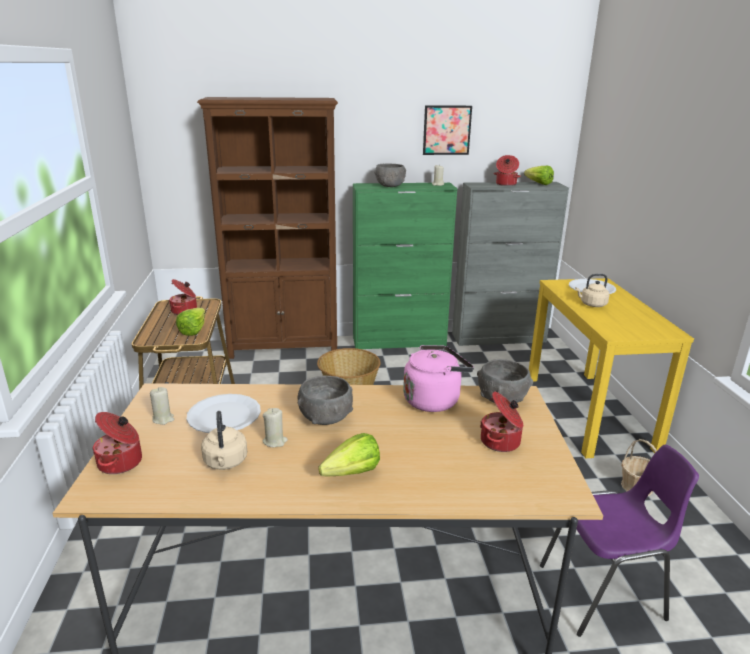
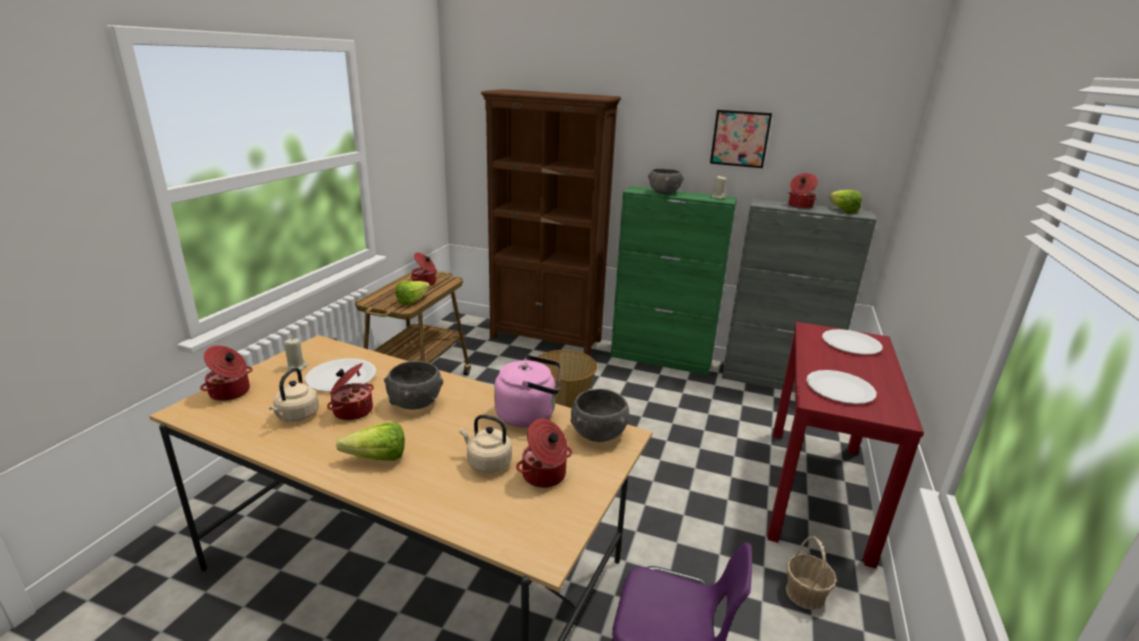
camera: 25 degrees right, 0 degrees up
beige candle [262,408,288,447] -> cooking pot [327,363,374,420]
yellow console table [529,278,694,458] -> red console table [767,322,924,568]
beige kettle [575,274,610,307] -> beige kettle moved to [460,414,512,473]
none -> white plate [806,370,876,404]

